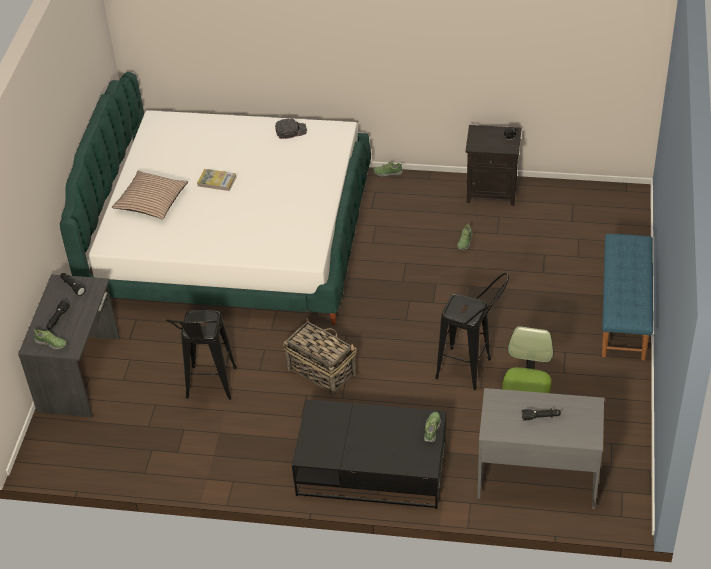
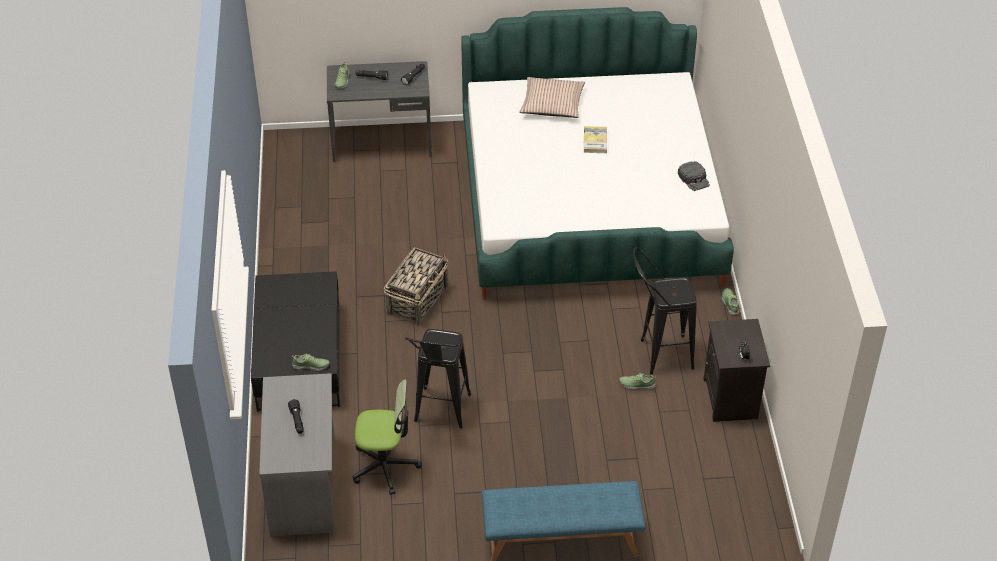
camera: 75 degrees right, 0 degrees up
black stool [166,310,237,400] -> black stool moved to [633,247,697,375]

